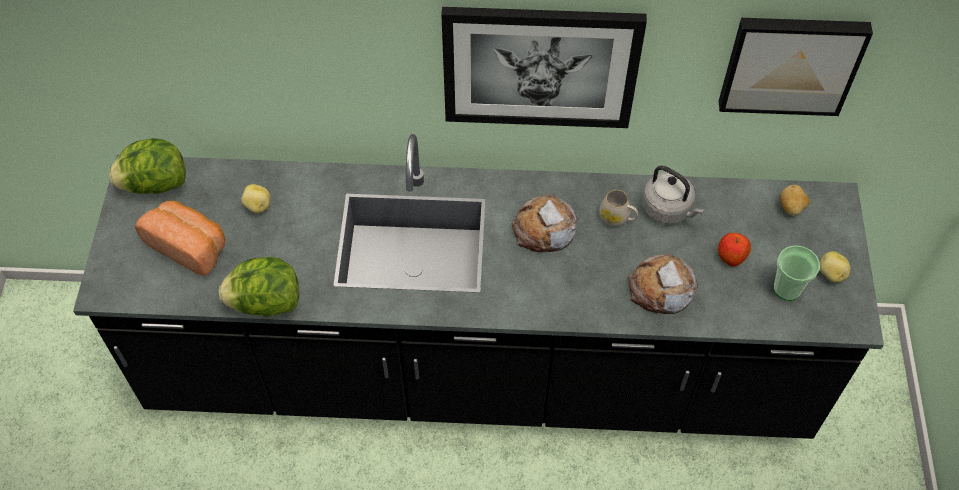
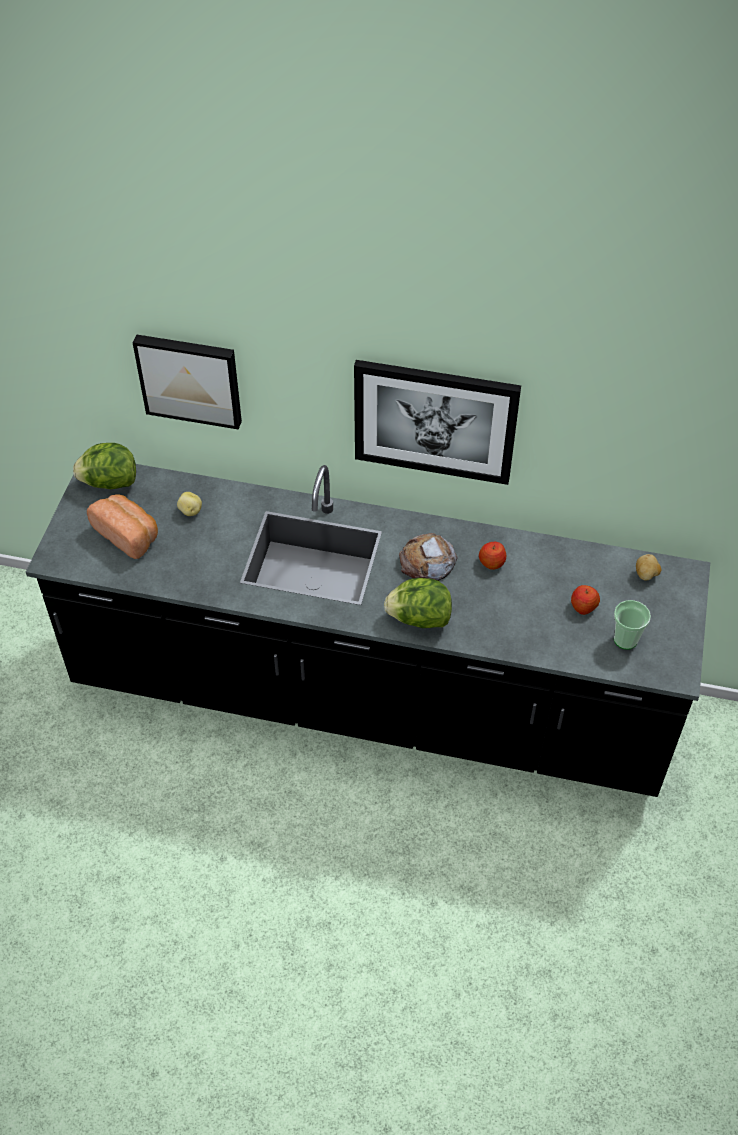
camera: 10 degrees right, 5 degrees down
lettuce [219,257,299,317] -> lettuce moved to [384,578,452,628]
white mug [599,190,638,226] -> apple [479,542,506,570]
bread [628,254,698,314] -> none
grey kettle [642,165,704,224] -> none
picture [719,18,873,116] -> picture moved to [132,334,242,430]
potato [820,251,851,283] -> none

